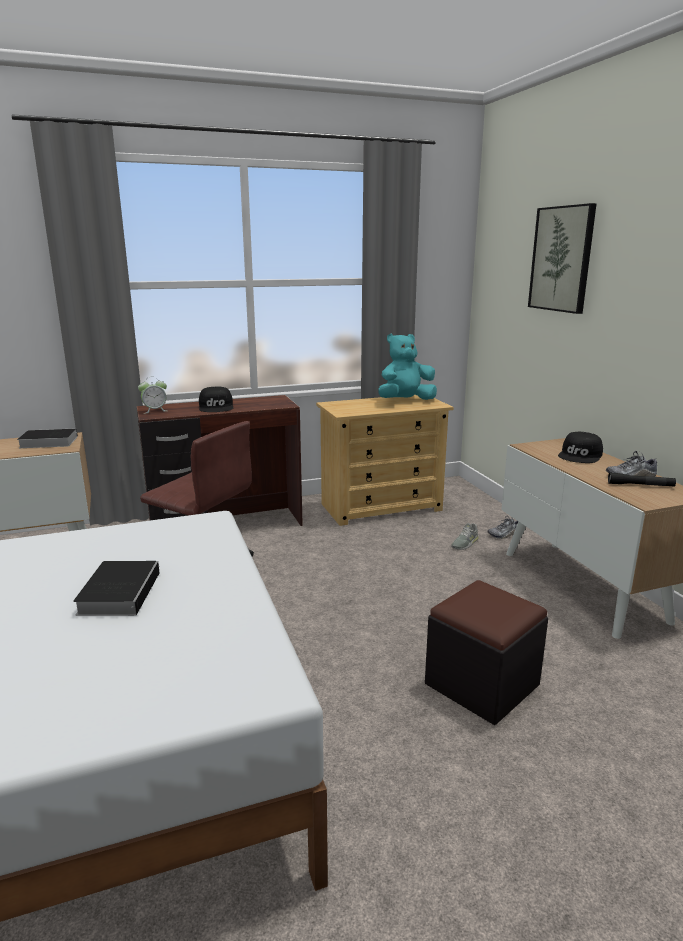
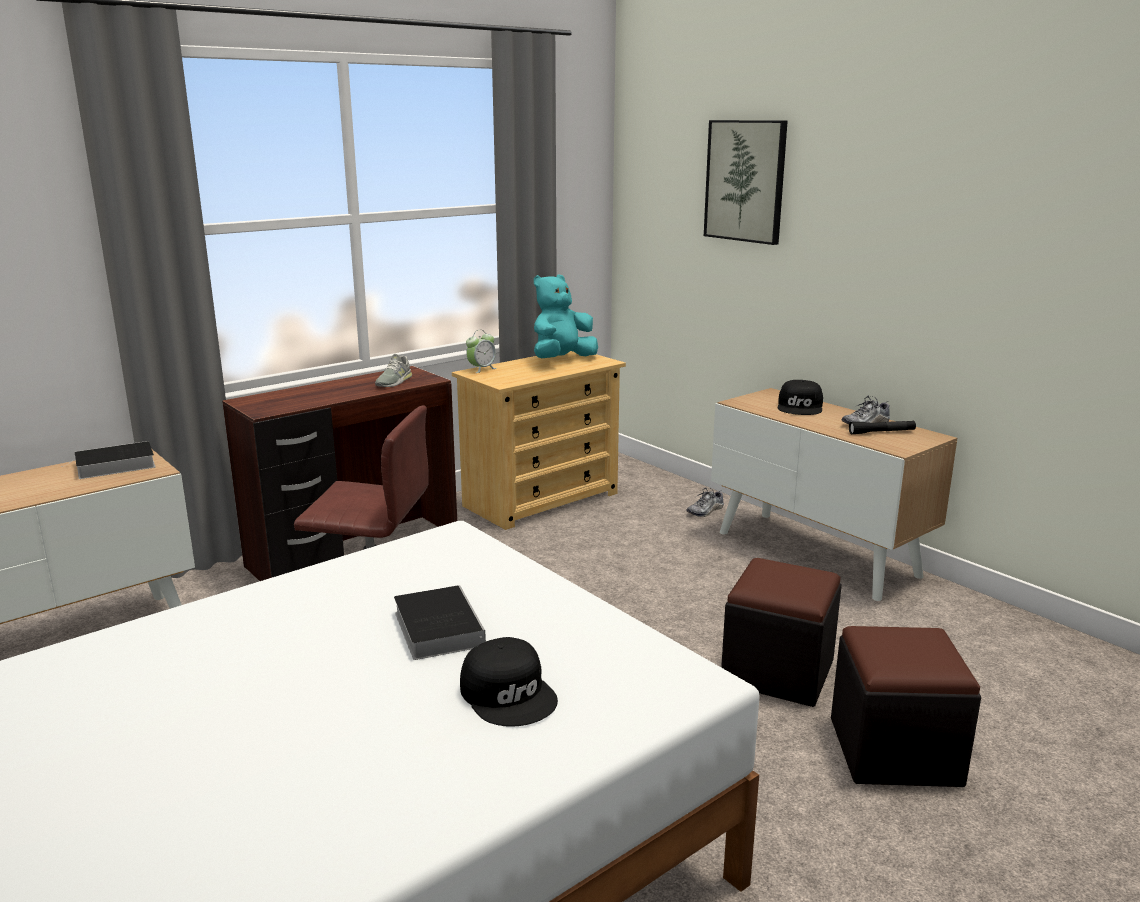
camera: 20 degrees left, 0 degrees up
alarm clock [138,377,167,414] -> alarm clock moved to [466,330,497,373]
black cap [199,387,233,412] -> black cap moved to [460,637,558,727]
grey shoe [451,523,479,550] -> grey shoe moved to [375,354,412,387]
none -> black ottoman [831,626,981,787]

